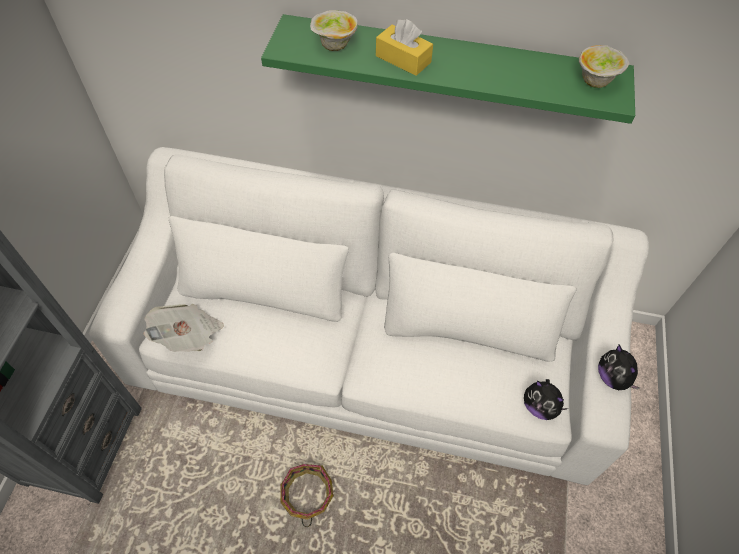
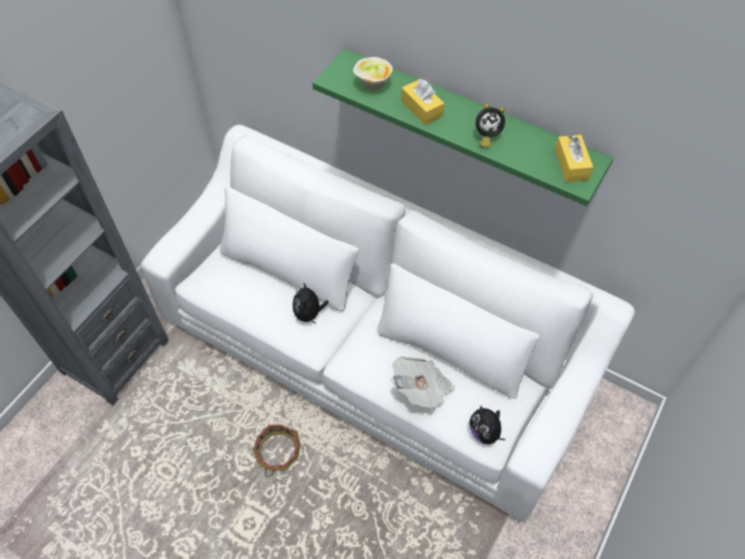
camera: 20 degrees right, 0 degrees up
newspaper [143,304,224,352] -> newspaper moved to [391,356,455,409]
bowl [579,45,629,88] -> yellow tissue box [555,135,593,182]
plush toy [598,344,639,390] -> plush toy moved to [292,282,328,324]
none -> alarm clock [476,104,505,147]

